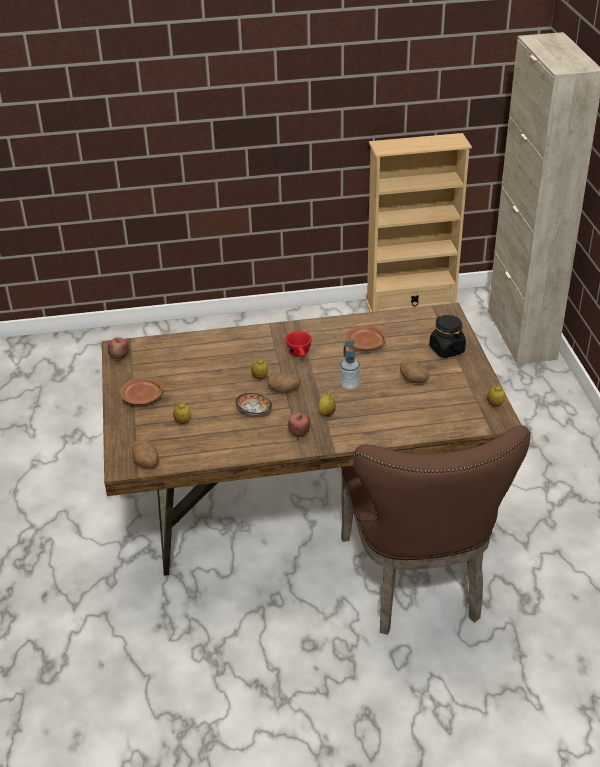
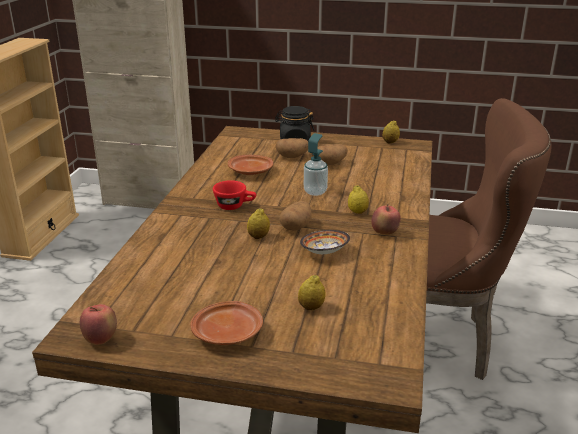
camera: 70 degrees left, 10 degrees down
potato [132,440,159,468] -> potato moved to [276,138,308,158]

